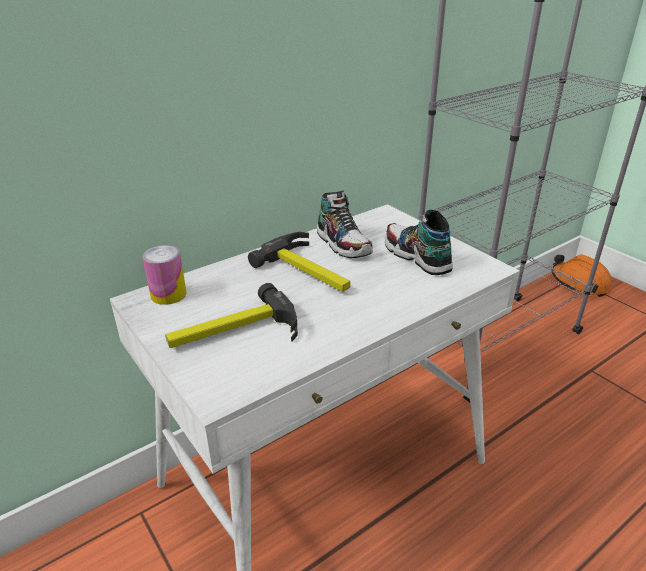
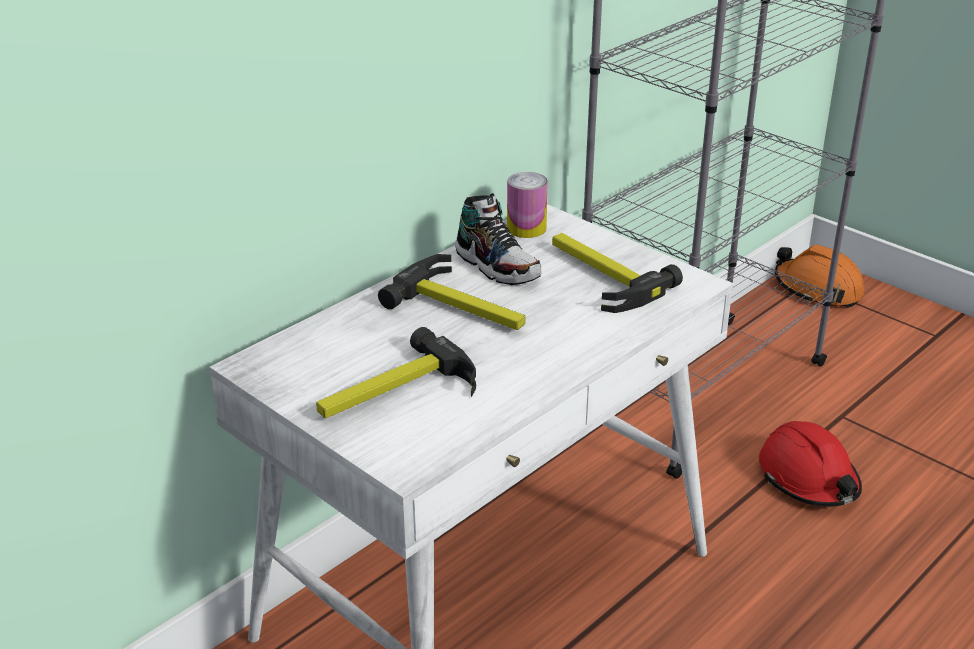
camera: 10 degrees left, 0 degrees up
can [142,245,187,305] -> can moved to [507,172,548,238]
shoe [385,210,453,275] -> hammer [552,233,683,313]
none -> red hard hat [759,421,862,507]

